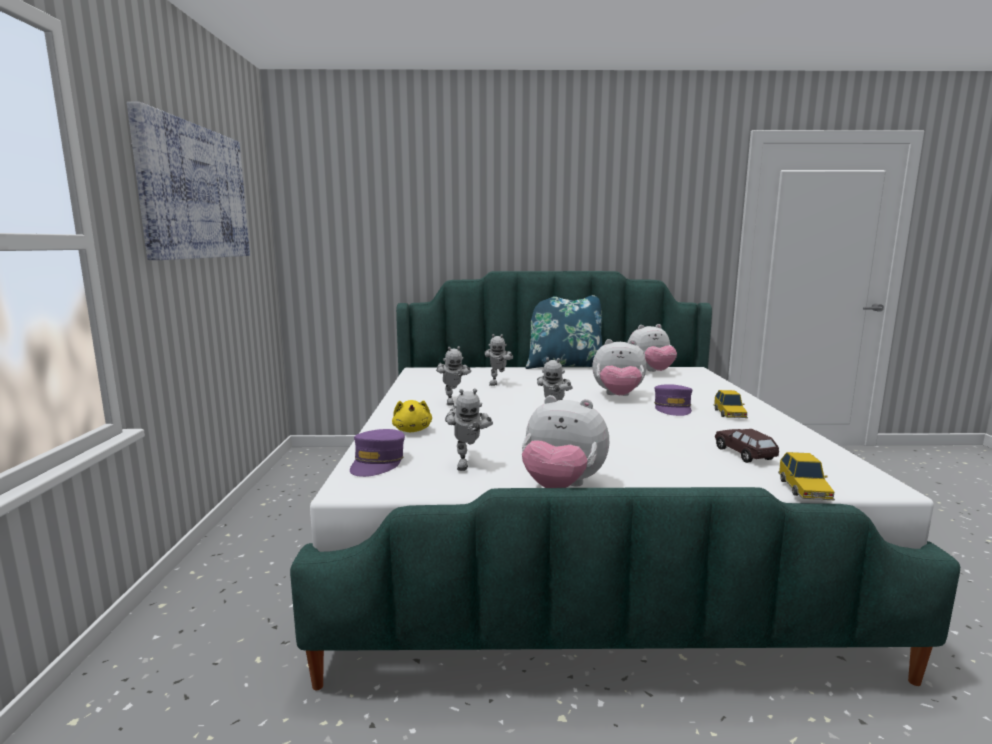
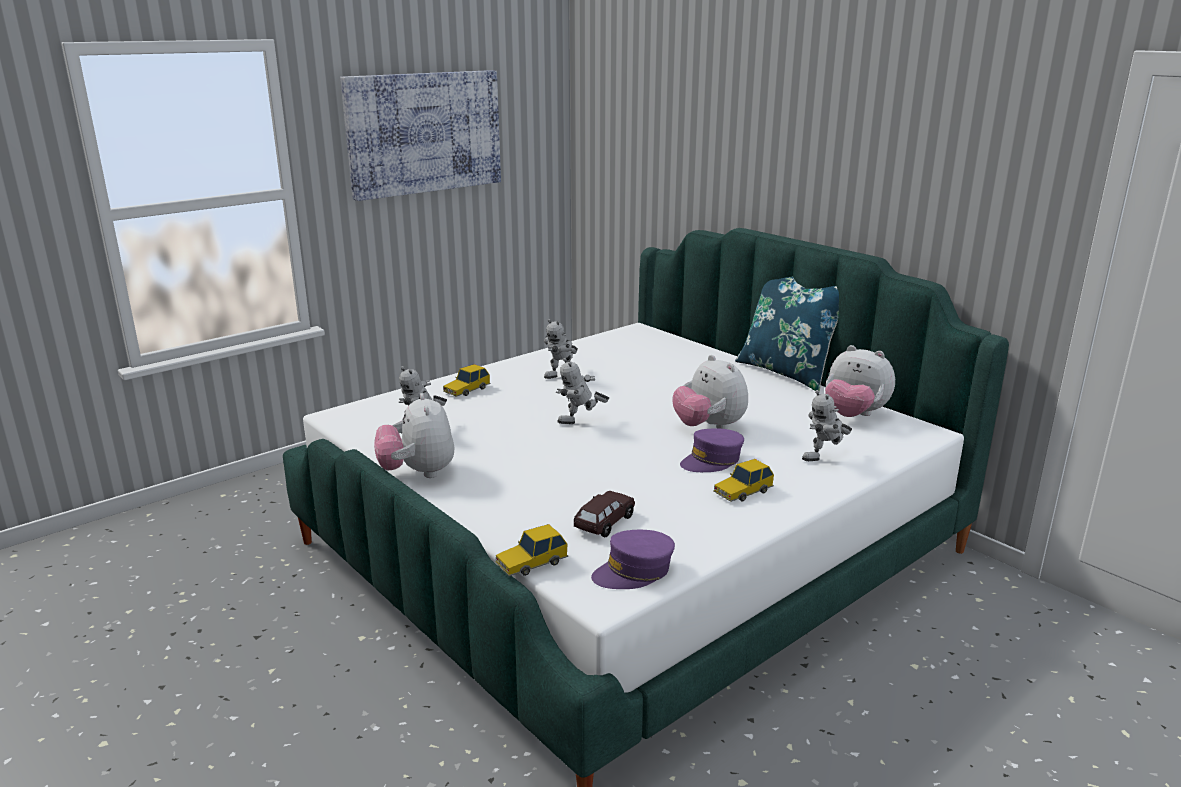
camera: 50 degrees right, 10 degrees up
purple cap [350,429,405,477] -> purple cap moved to [591,530,675,589]
yellow plush toy [392,400,432,432] -> toy car [443,364,491,397]
toy robot [484,334,513,386] -> toy robot moved to [802,390,852,461]

